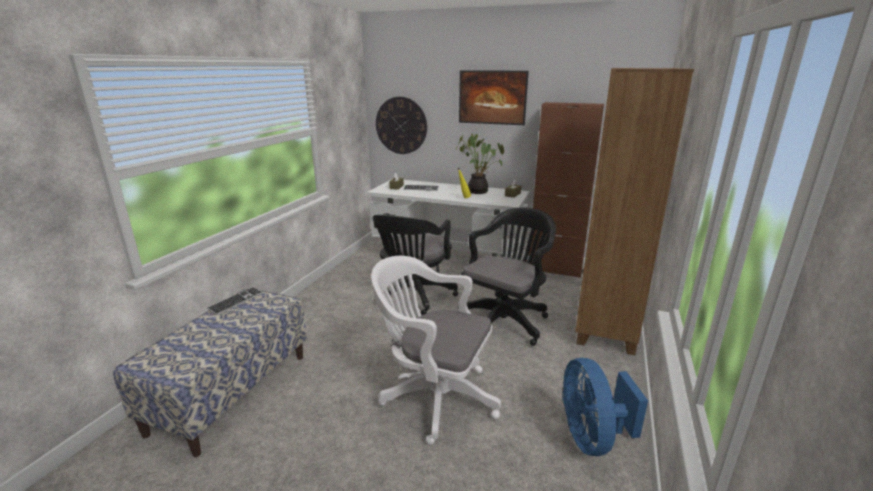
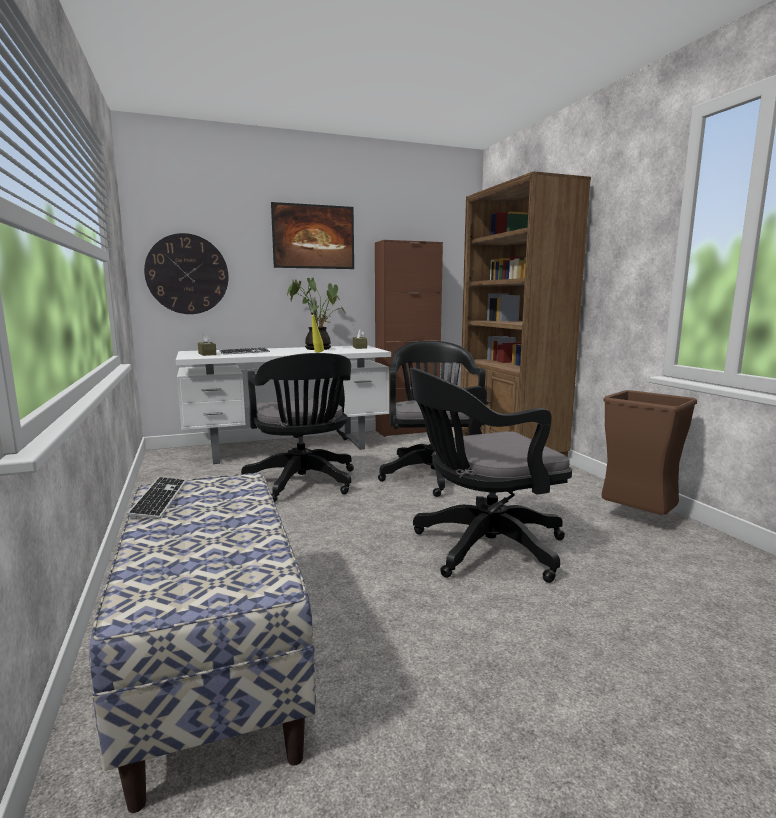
camera: 40 degrees left, 10 degrees down
white office chair [371,256,501,445] -> black office chair [410,368,572,583]
blue fan [562,358,648,456] -> brown trash can [602,390,697,515]

